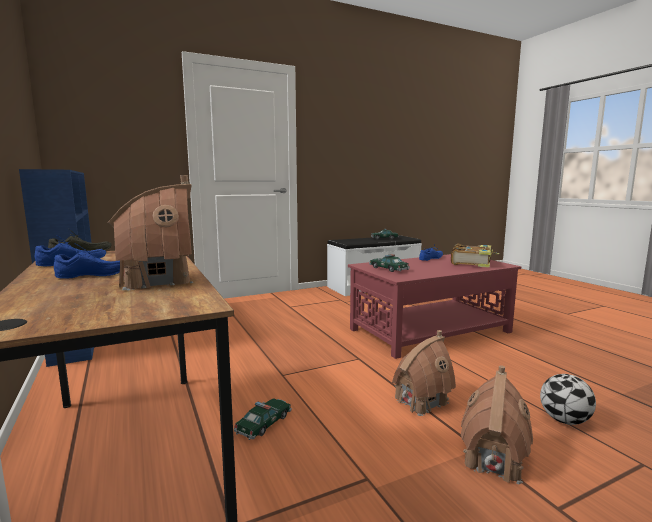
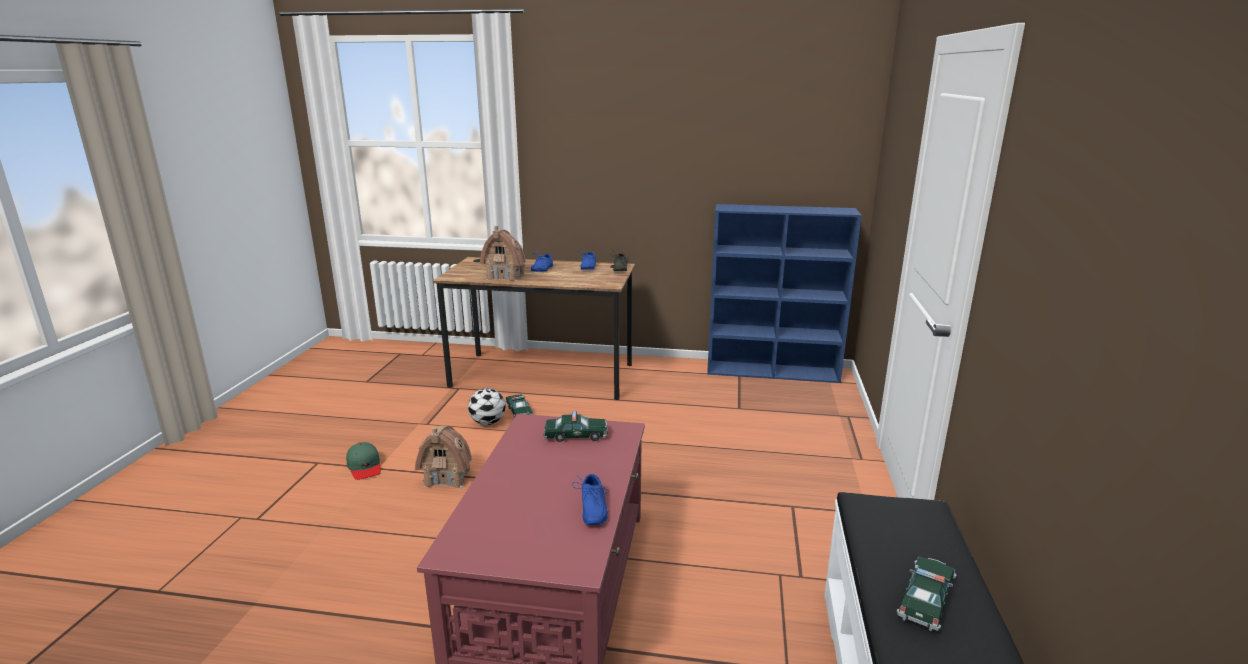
camera: 125 degrees right, 10 degrees up
book [451,244,499,268] -> none
toy house [461,365,533,484] -> green cap [346,442,381,480]
football [540,374,596,425] -> football moved to [468,388,505,425]

